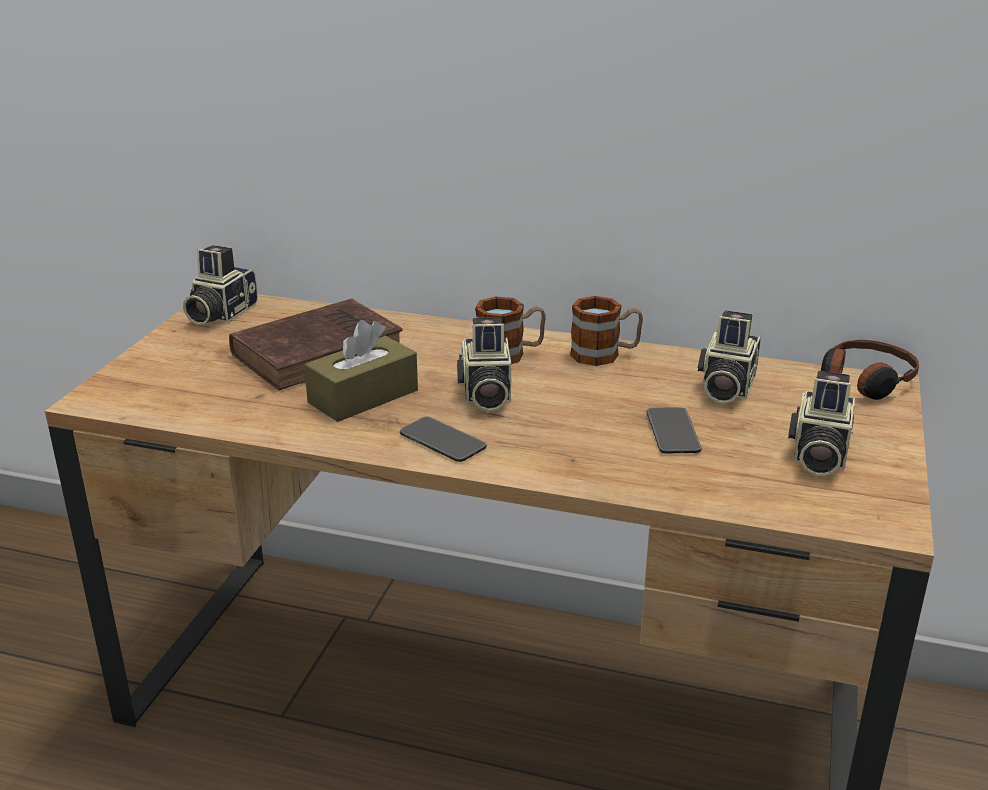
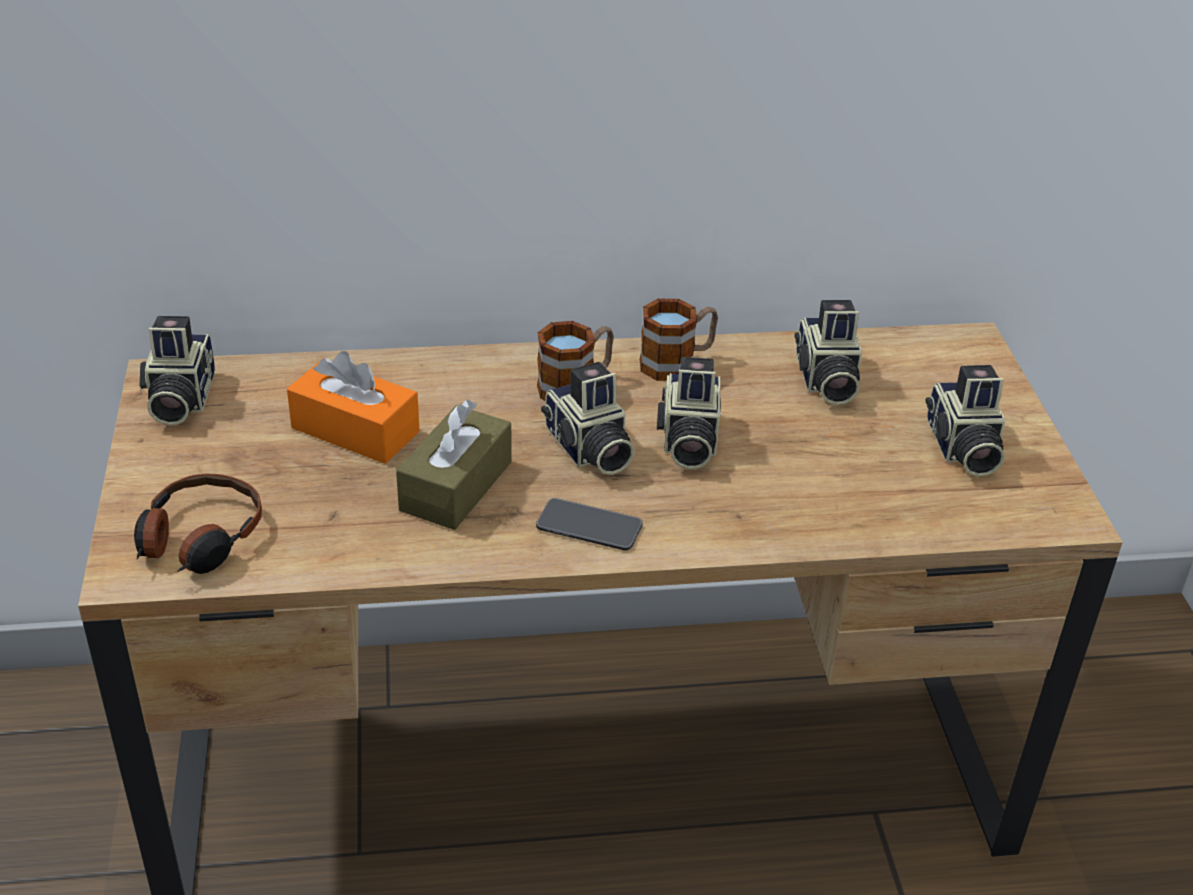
camera: 25 degrees left, 10 degrees up
brown book [229,298,403,390] -> orange tissue box [287,351,420,464]
phone [647,407,702,453] -> none
headphones [821,340,919,400] -> headphones moved to [134,474,262,574]
none -> camera [657,357,721,469]

